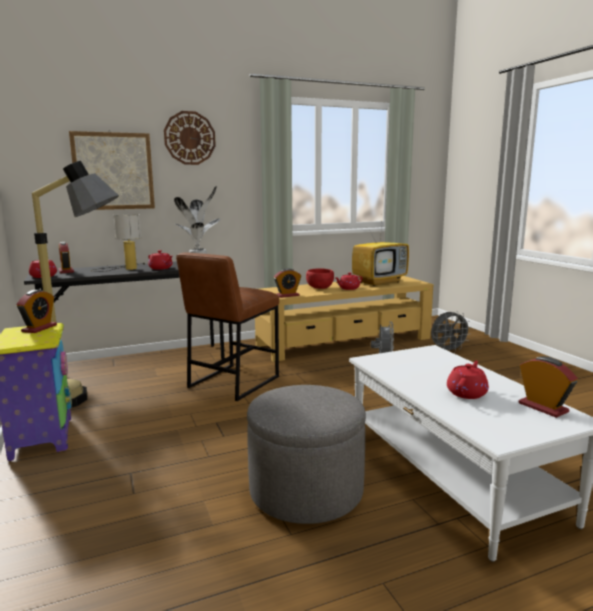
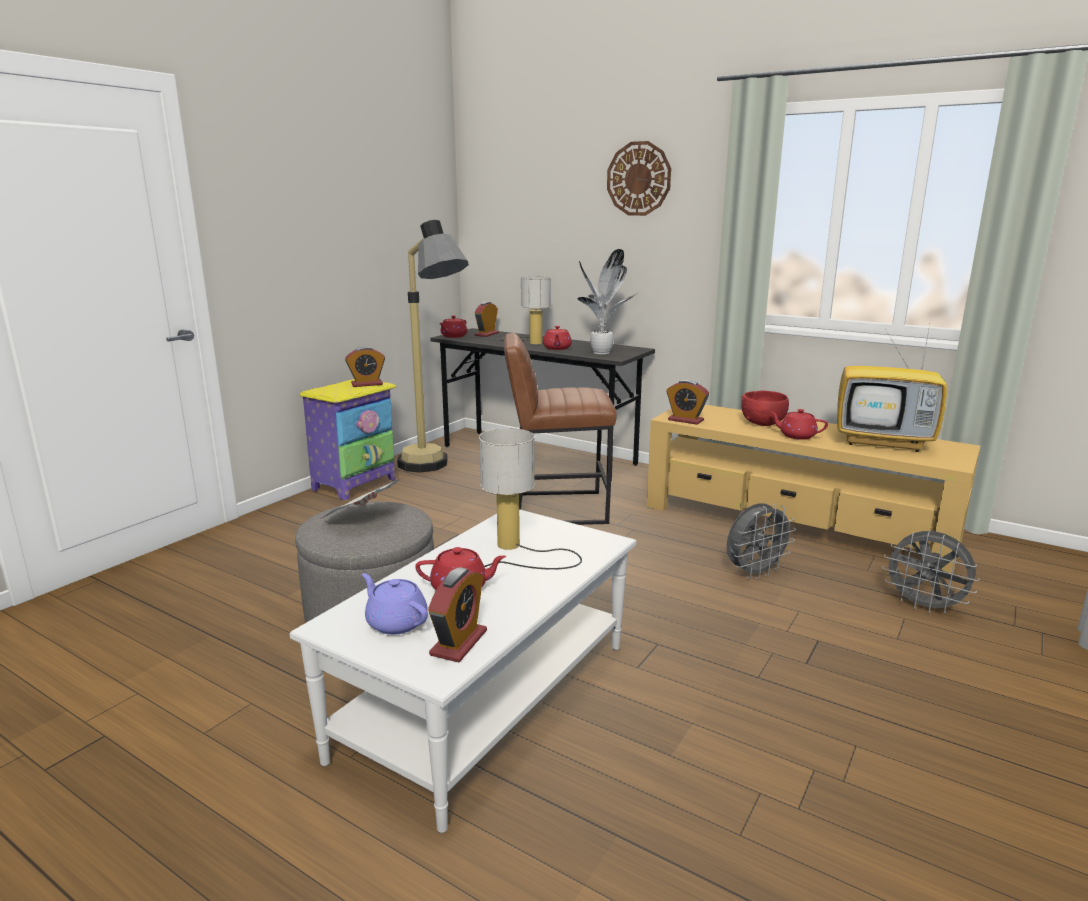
camera: 55 degrees right, 5 degrees up
picture [69,131,155,210] -> none
none -> newspaper [320,479,401,519]
none -> purple teapot [362,573,428,635]
none -> table lamp [479,428,582,570]

